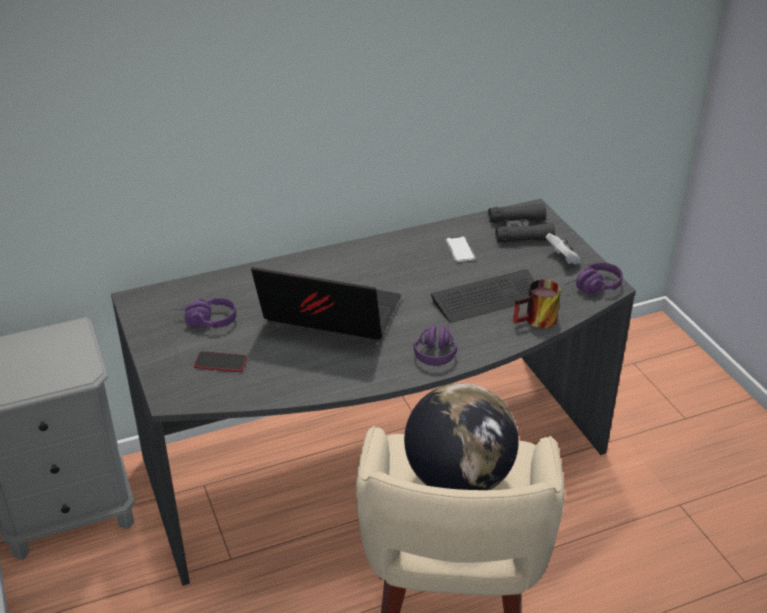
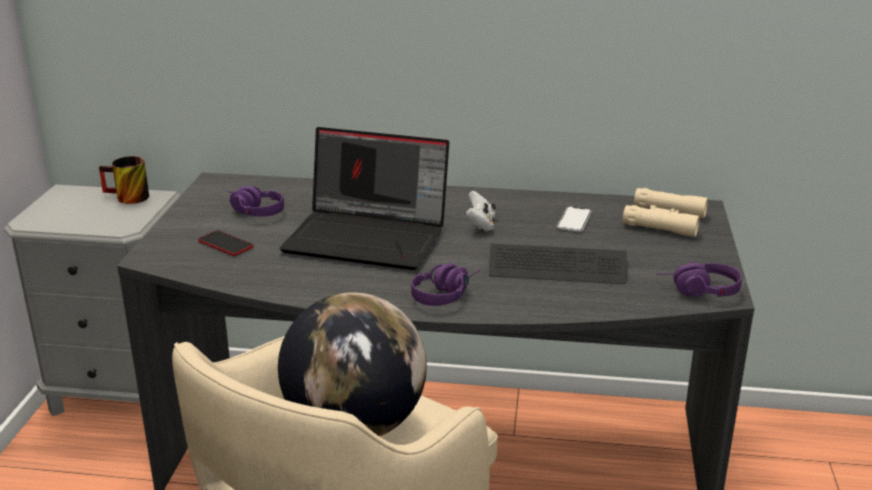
camera: 30 degrees right, 10 degrees down
laptop [251,267,401,340] -> laptop turned 150 degrees clockwise [279,127,449,270]
black binoculars [488,204,555,243] -> beige binoculars [623,188,708,237]
mug [513,279,561,328] -> mug moved to [99,156,149,204]
white game controller [545,233,581,265] -> white game controller moved to [466,191,496,232]

